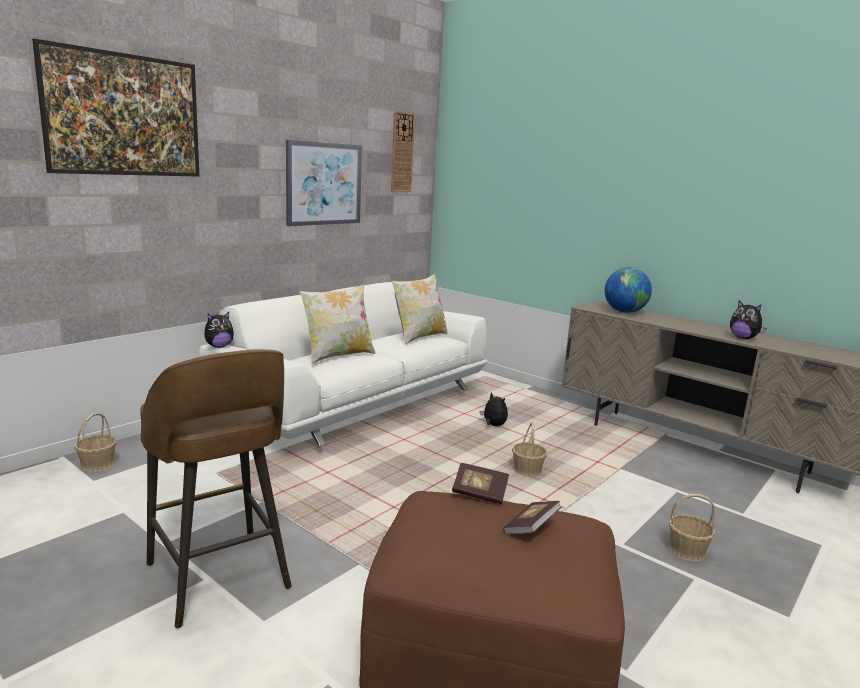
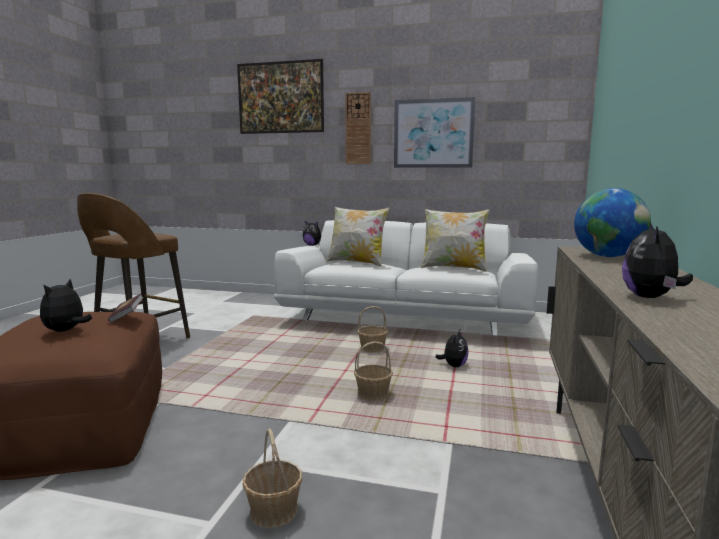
camera: 65 degrees right, 5 degrees down
basket [74,413,117,472] -> basket moved to [358,306,388,353]
wall clock [391,111,415,192] -> wall clock moved to [345,92,371,164]
book [503,501,561,534] -> plush toy [40,279,92,332]

